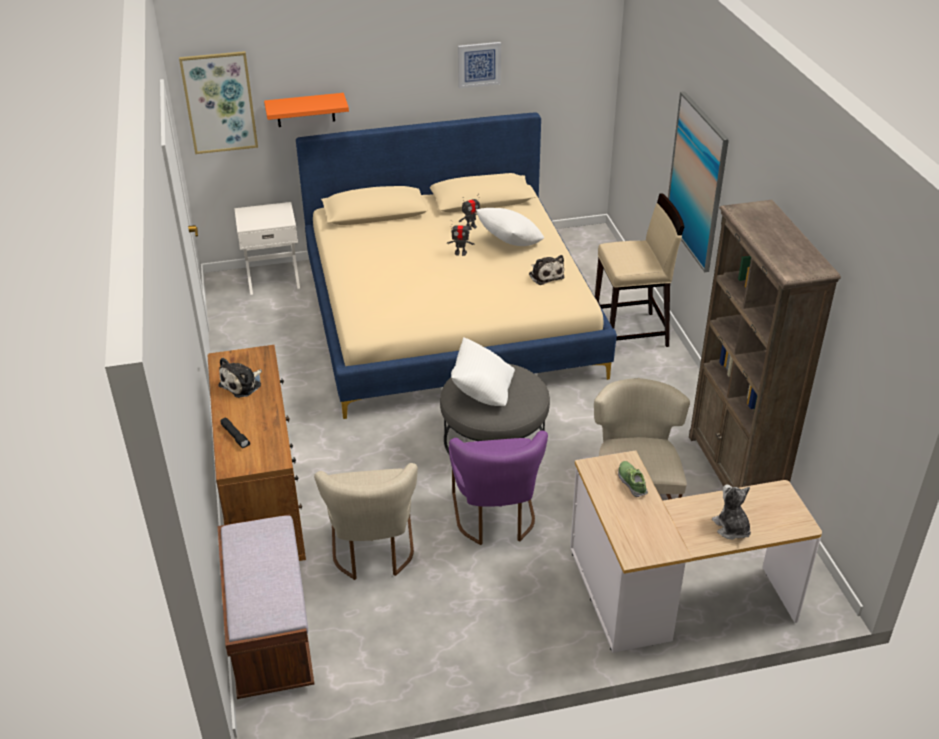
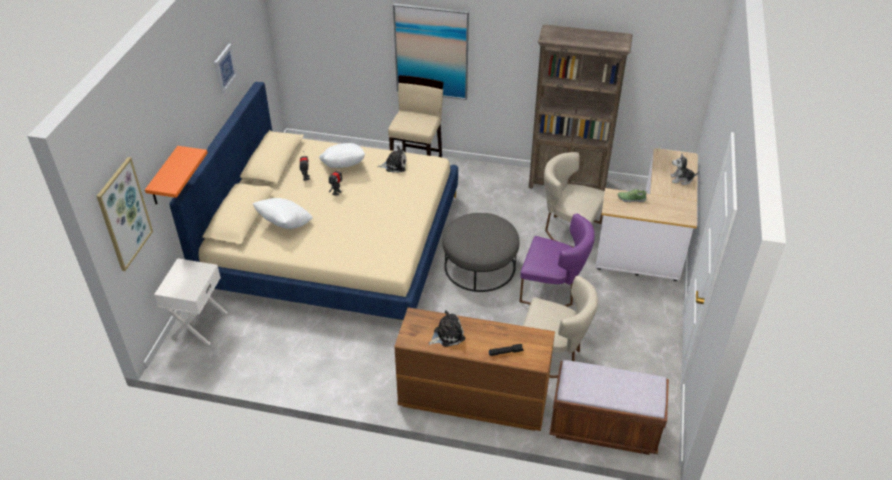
camera: 65 degrees left, 5 degrees up
plush toy [218,358,262,398] -> plush toy turned 90 degrees counterclockwise [428,310,465,347]
white pillow [451,337,515,406] -> white pillow moved to [252,198,313,229]

